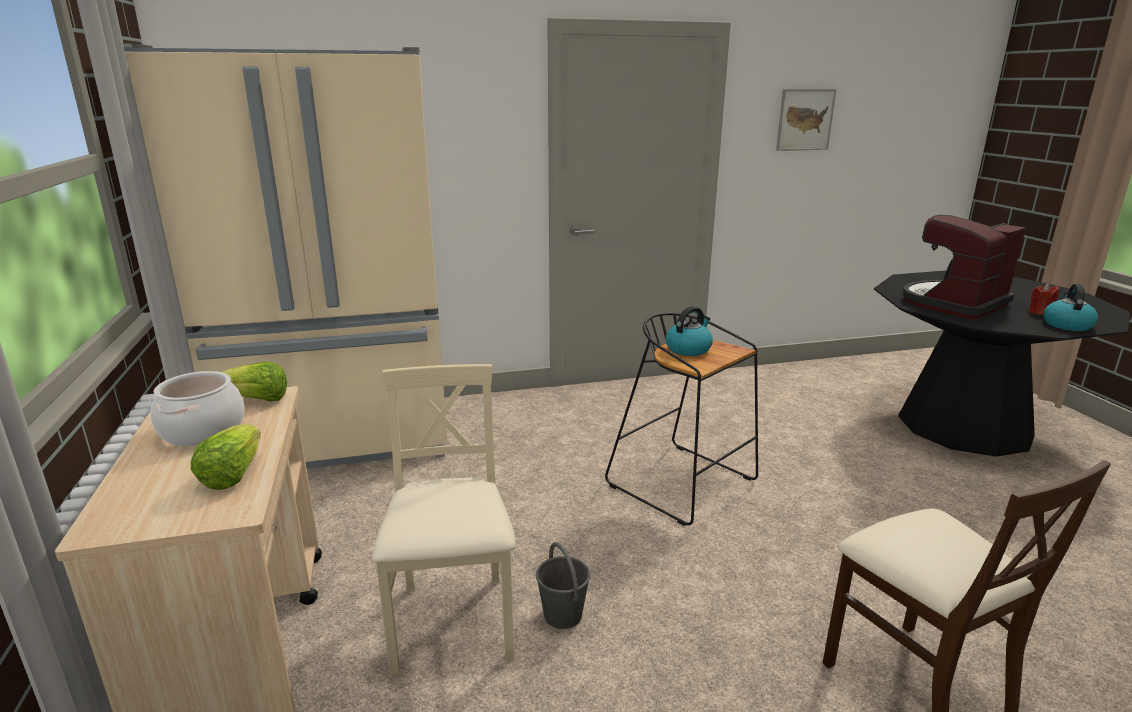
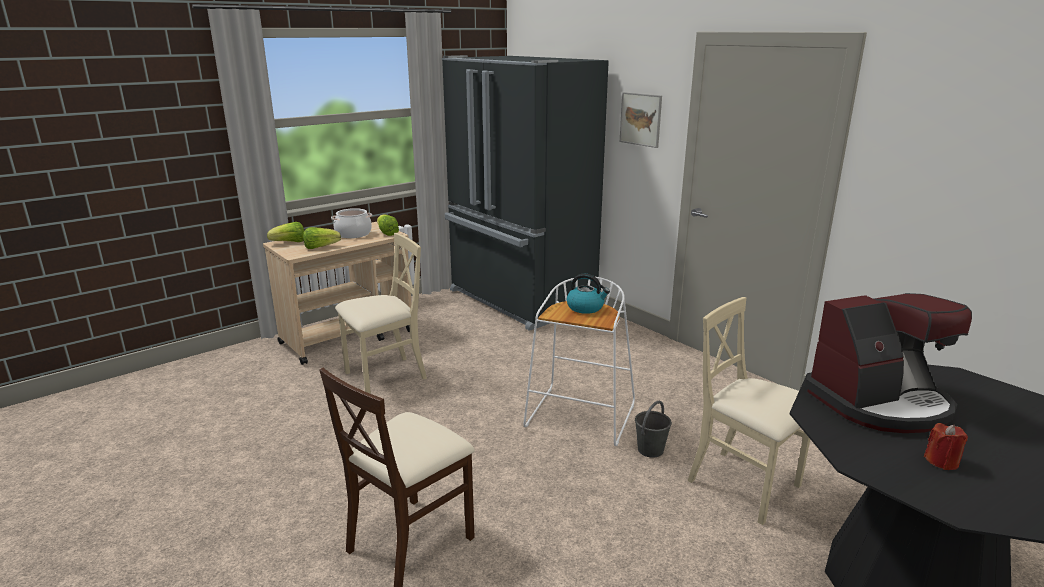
camera: 65 degrees right, 0 degrees up
beige fridge [123,43,448,469] -> black fridge [442,55,609,331]
grey bucket [536,542,590,629] -> grey bucket moved to [635,401,672,458]
black stool [605,313,758,526] -> white stool [523,277,635,446]
picture [776,89,836,151] -> picture moved to [620,92,662,148]
coffee machine [902,215,1026,319] -> coffee machine turned 135 degrees clockwise [805,293,972,433]
kettle [1044,284,1098,331] -> none
none -> lettuce [267,222,304,242]
none -> beige chair [687,297,810,525]

